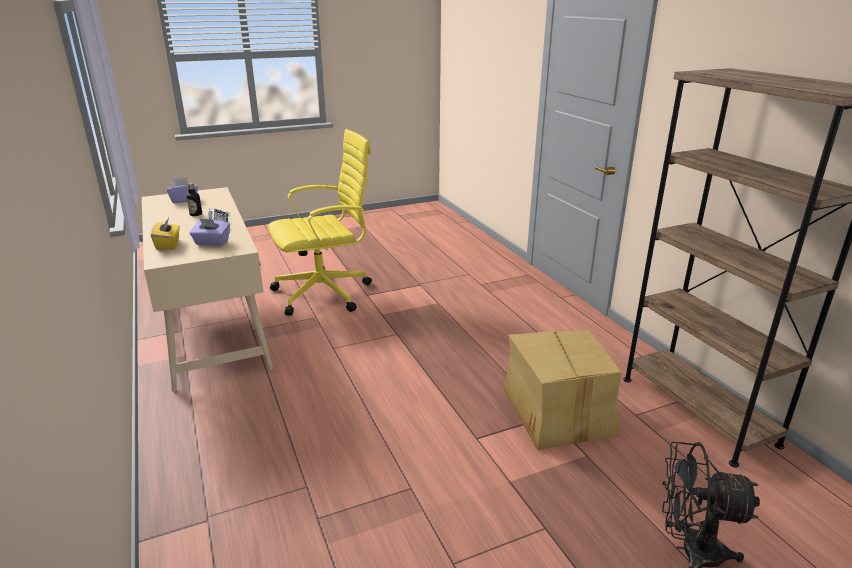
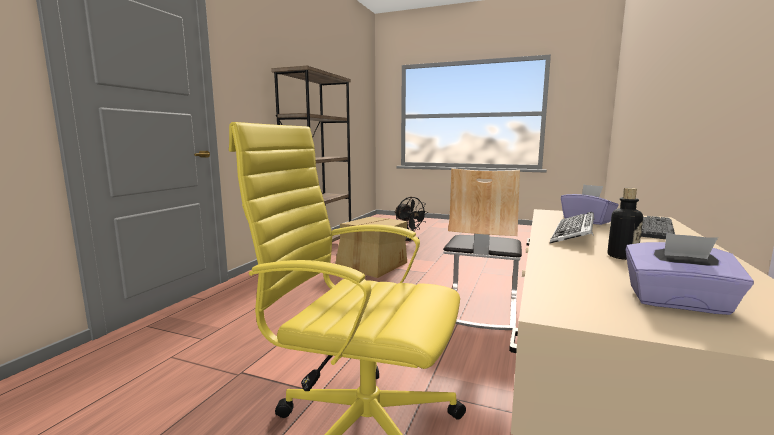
camera: 135 degrees left, 15 degrees down
yellow tissue box [151,218,180,250] -> keyboard [641,216,675,239]
none -> chair [443,168,522,330]

